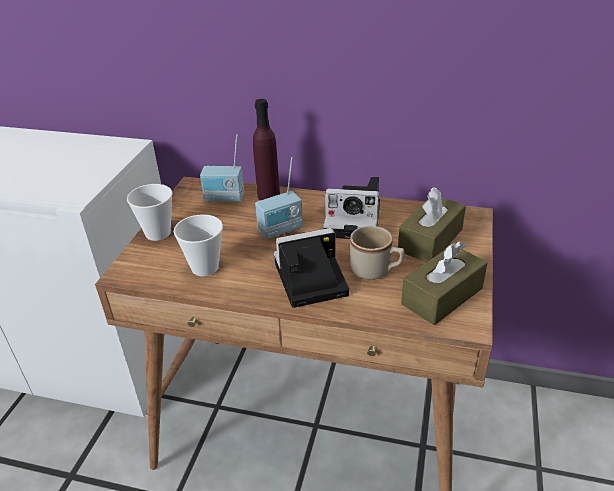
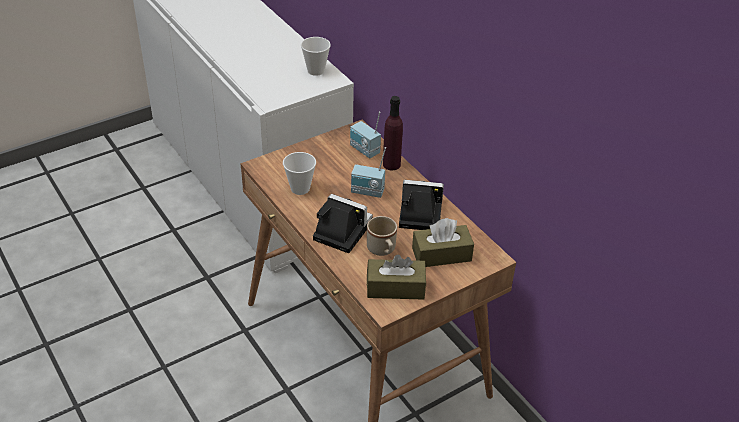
camera: 40 degrees right, 5 degrees up
cup [127,184,172,241] -> cup moved to [301,37,331,76]
camera [323,177,380,239] -> camera turned 135 degrees clockwise [399,180,444,230]

